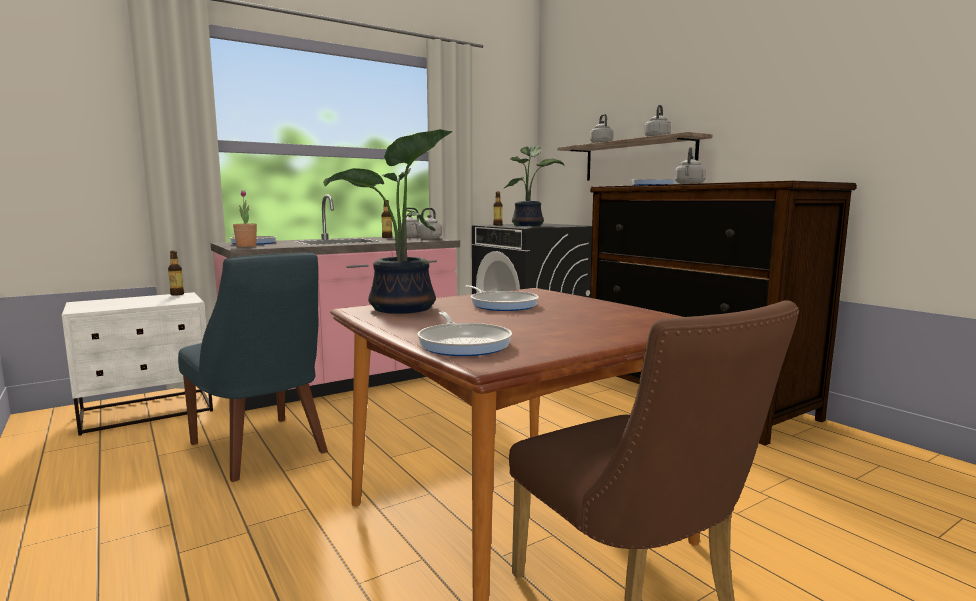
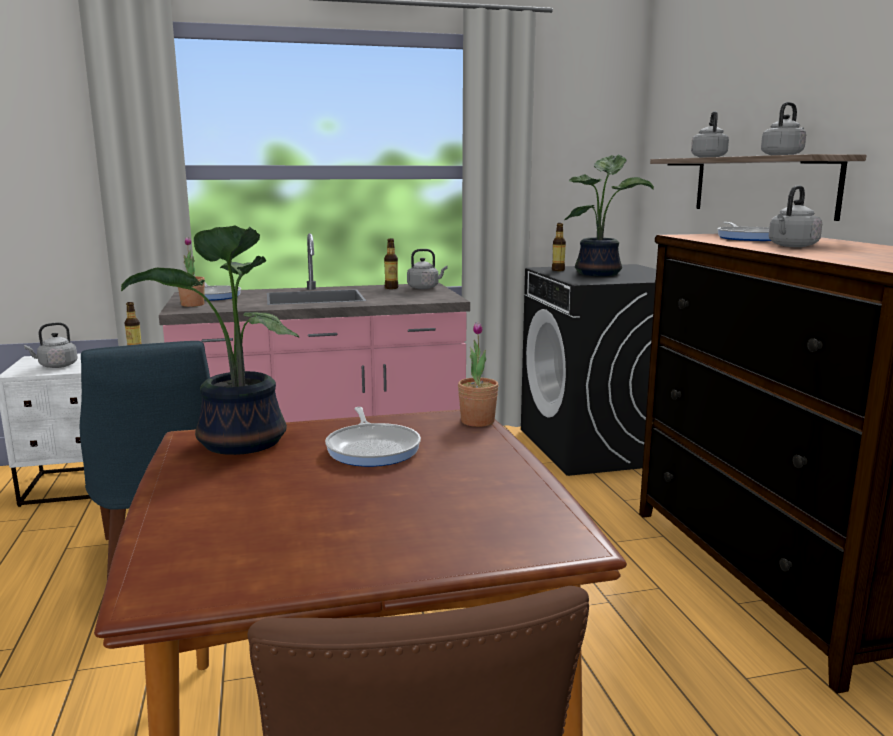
camera: 20 degrees right, 5 degrees up
grey kettle [413,208,442,239] -> grey kettle moved to [24,322,78,368]
frying pan [417,312,512,356] -> none
none -> potted plant [458,321,499,427]

